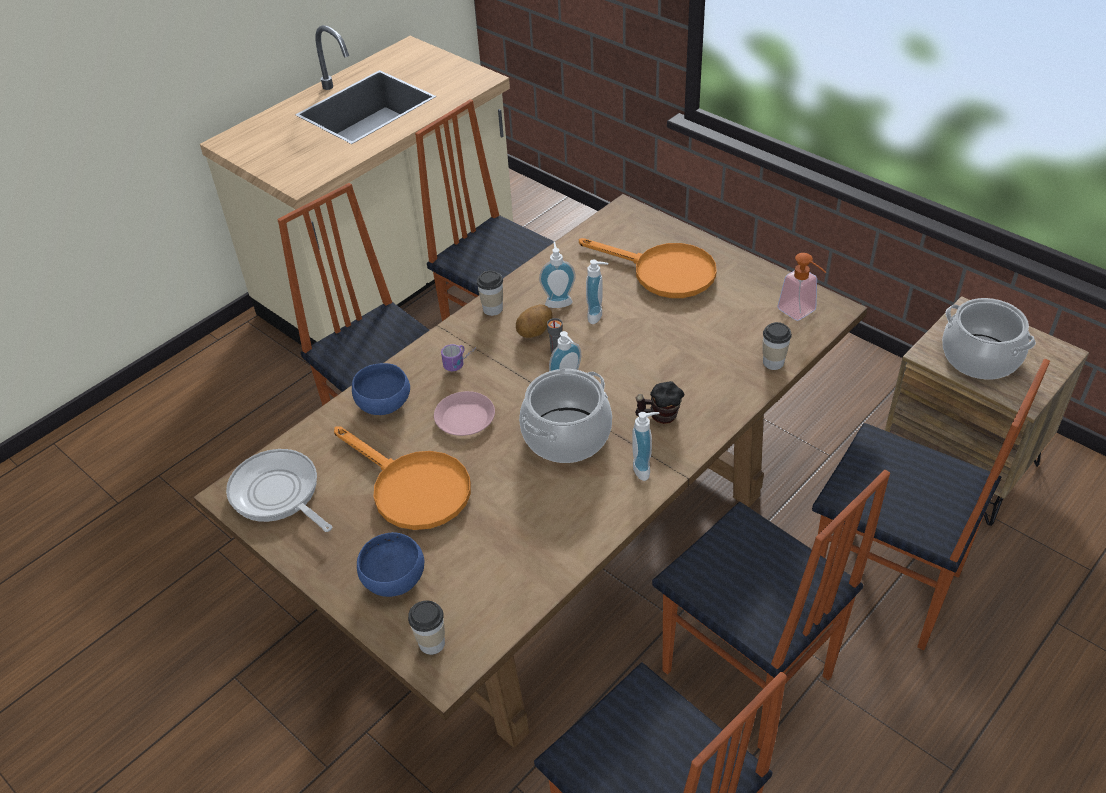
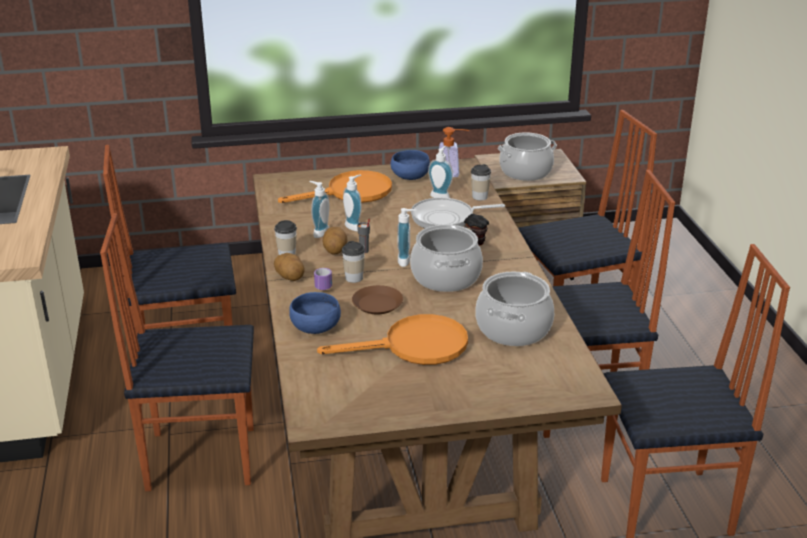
camera: 55 degrees left, 15 degrees down
frying pan [226,449,332,532] -> frying pan moved to [411,198,505,228]
blue bowl [357,532,424,597] -> blue bowl moved to [391,150,430,180]
cup [408,601,445,655] -> cup moved to [342,241,365,283]
pink plate [434,391,495,436] -> brown plate [352,285,403,314]
soap dispenser [632,412,660,481] -> soap dispenser moved to [428,146,453,198]
none -> potato [274,253,305,281]
none -> cooking pot [475,272,554,346]

